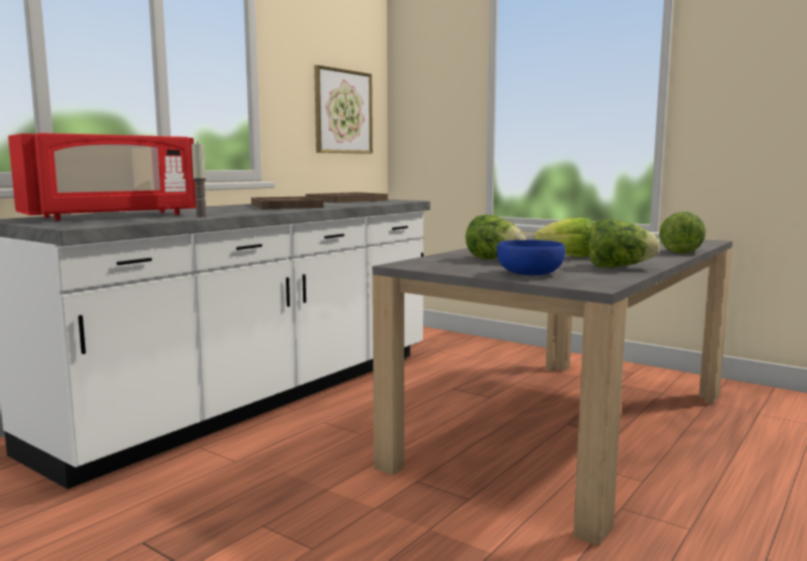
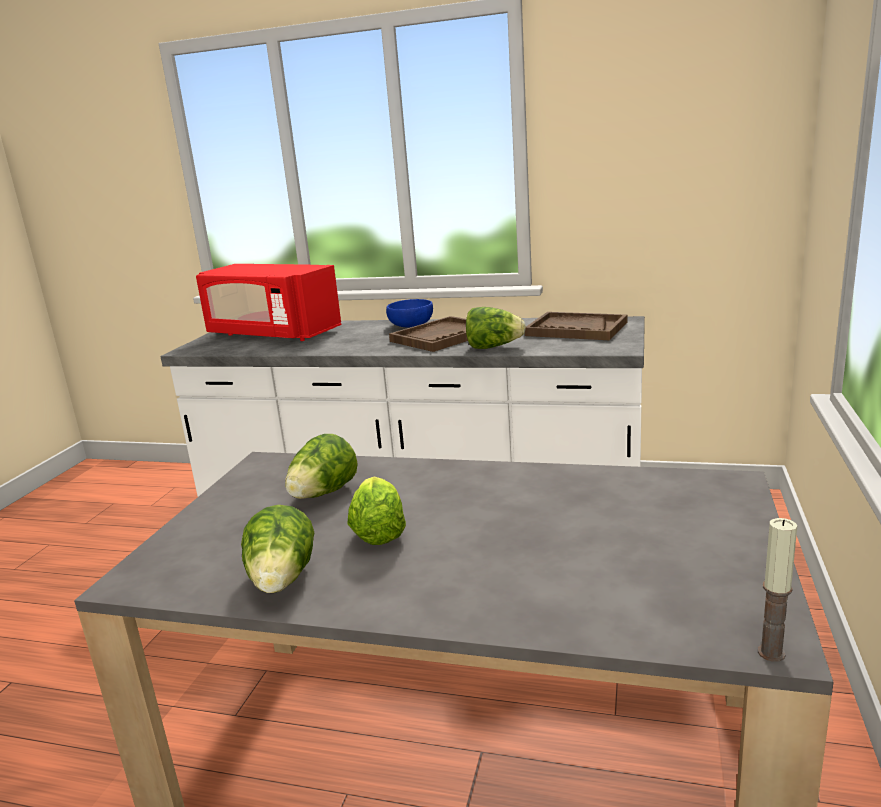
camera: 70 degrees right, 10 degrees up
candle [192,142,208,217] -> candle moved to [758,518,797,662]
picture [314,65,373,154] -> none
blue bowl [497,240,565,275] -> blue bowl moved to [386,299,433,328]
lettuce [659,212,706,254] -> lettuce moved to [466,307,526,349]

